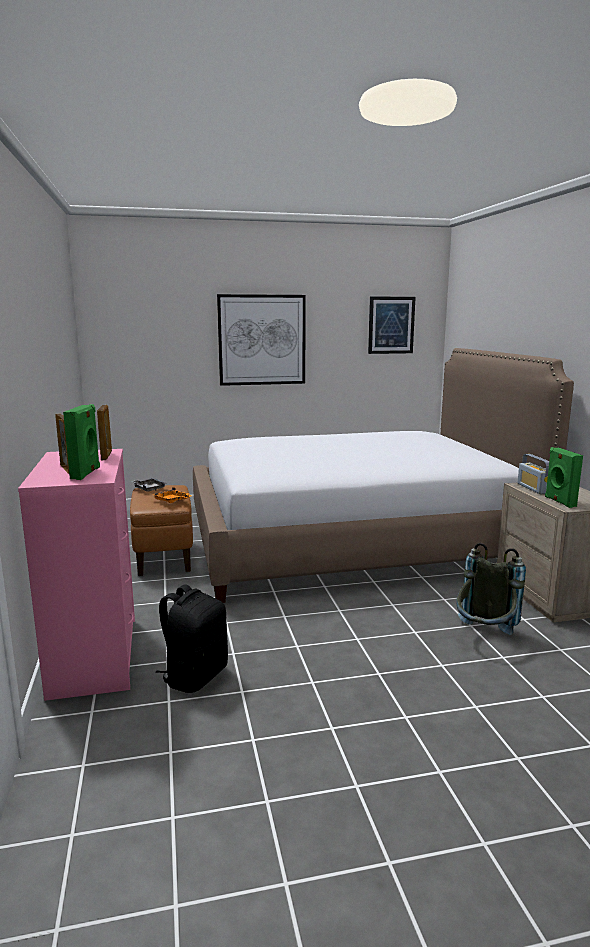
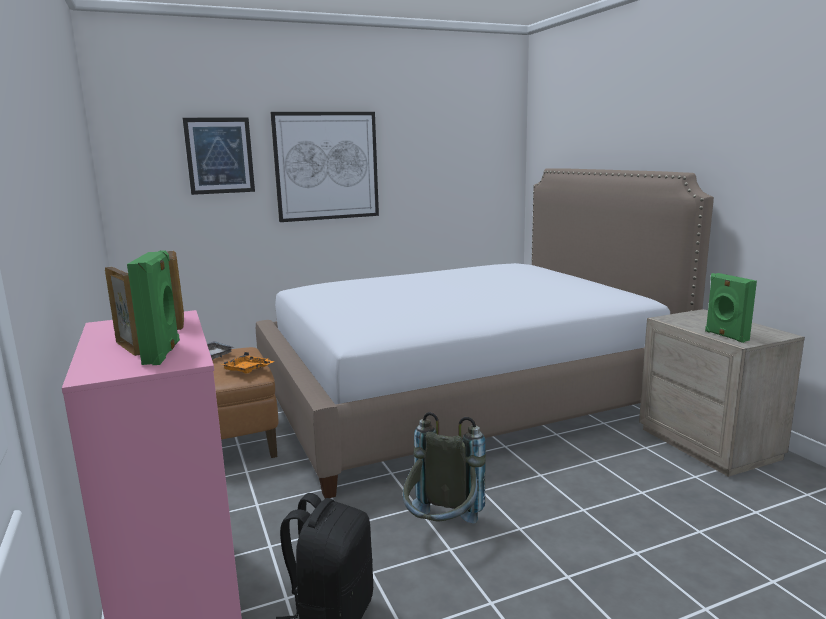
camera: 10 degrees left, 0 degrees up
picture [368,297,416,354] -> picture moved to [183,117,255,195]
grey backpack [456,543,526,635] -> grey backpack moved to [403,412,486,524]
radio [518,454,549,494] -> none

